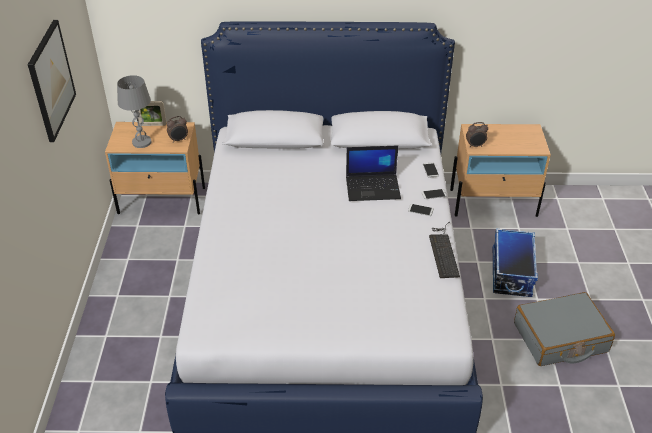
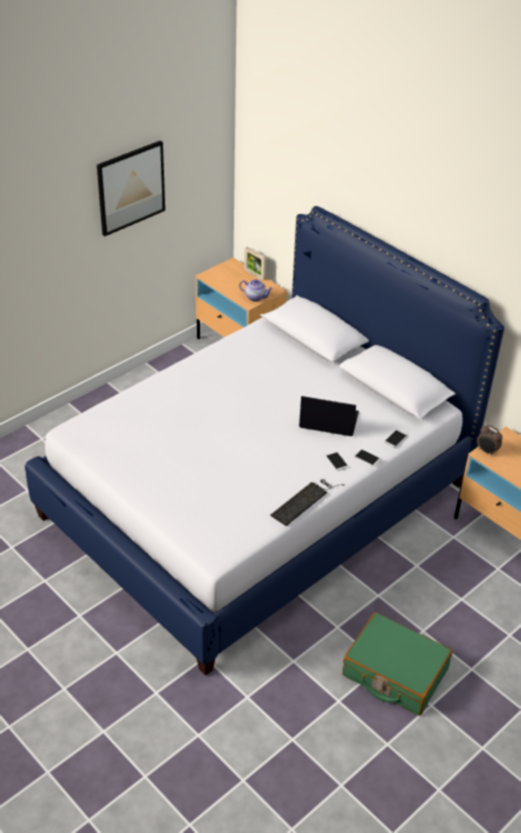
camera: 45 degrees right, 0 degrees up
grey table lamp [117,75,151,148] -> none
alarm clock [167,116,188,143] -> teapot [239,280,273,301]
laptop [346,146,401,201] -> laptop turned 150 degrees clockwise [299,396,359,436]
storage box [493,229,538,297] -> none
grey suitcase [514,292,615,366] -> green suitcase [342,612,453,715]

